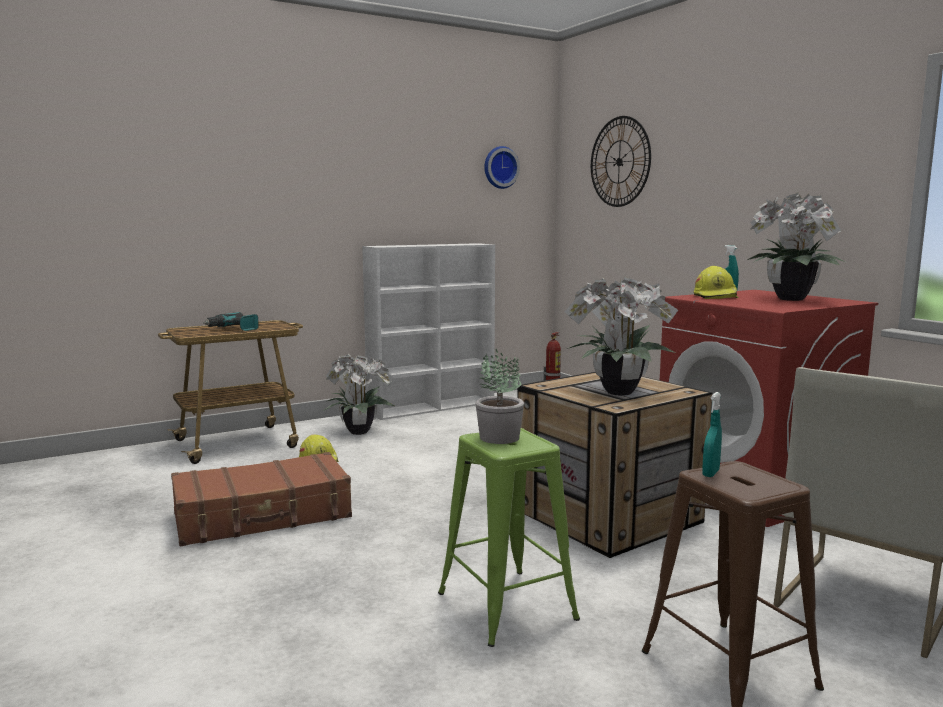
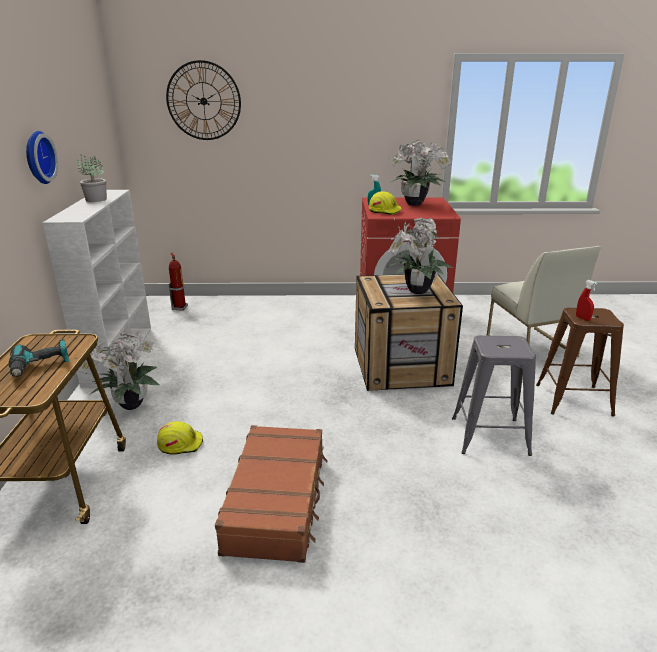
camera: 60 degrees left, 15 degrees up
green stool [438,428,580,647] -> grey stool [452,335,536,456]
potted plant [475,349,524,444] -> potted plant moved to [77,155,107,202]
wall clock [484,146,520,189] -> wall clock moved to [26,131,58,184]
turquoise spray bottle [702,392,722,477] -> red spray bottle [576,280,597,321]

